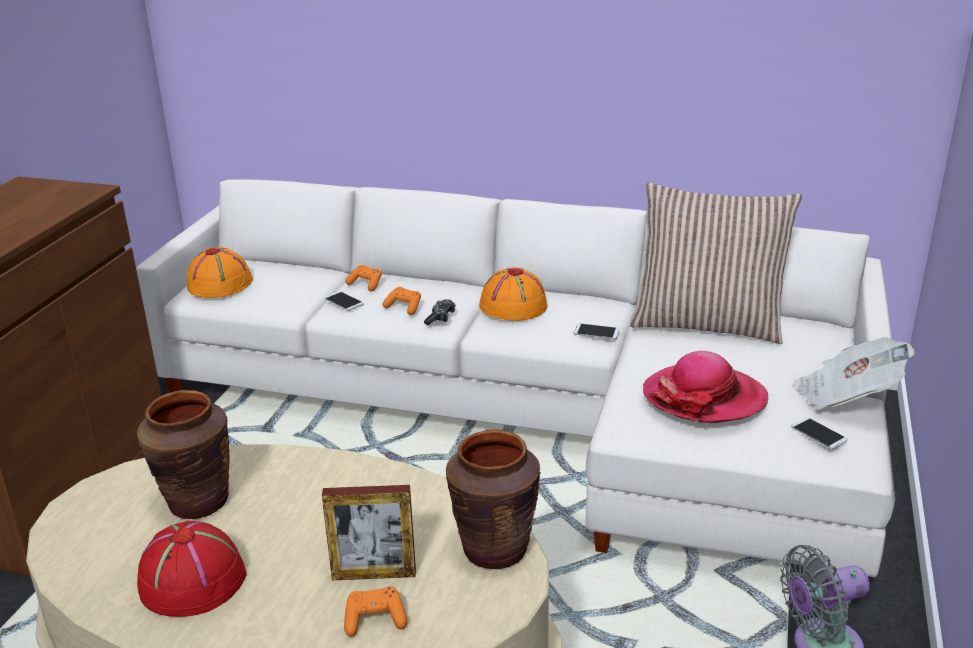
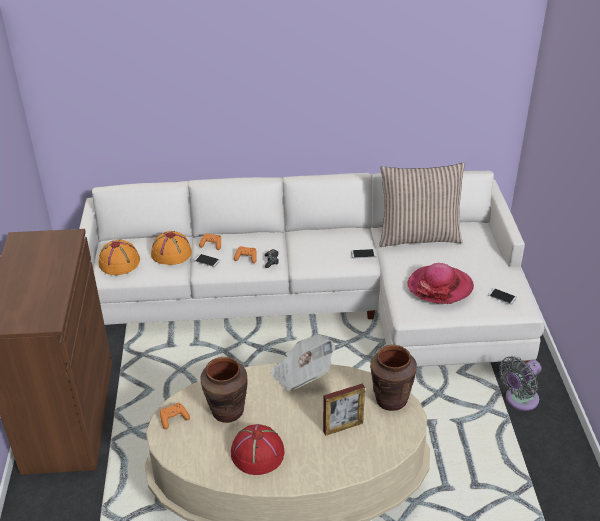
camera: 20 degrees left, 10 degrees up
orange game controller [344,586,408,637] -> orange game controller moved to [160,403,190,429]
orange hat [479,267,548,321] -> orange hat moved to [151,231,192,265]
newspaper [793,337,915,410] -> newspaper moved to [270,334,336,392]

